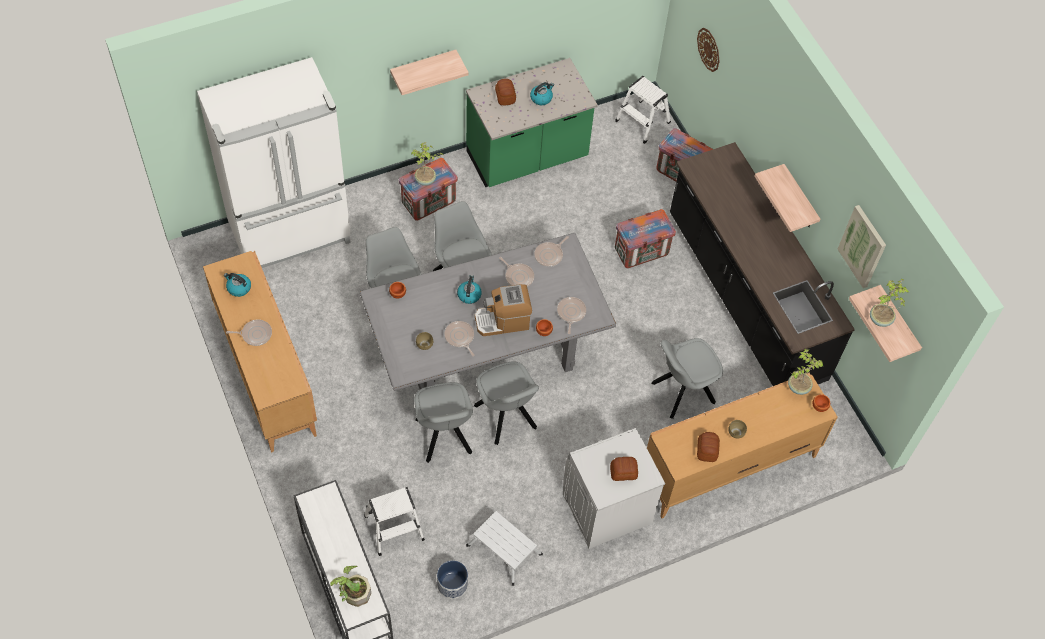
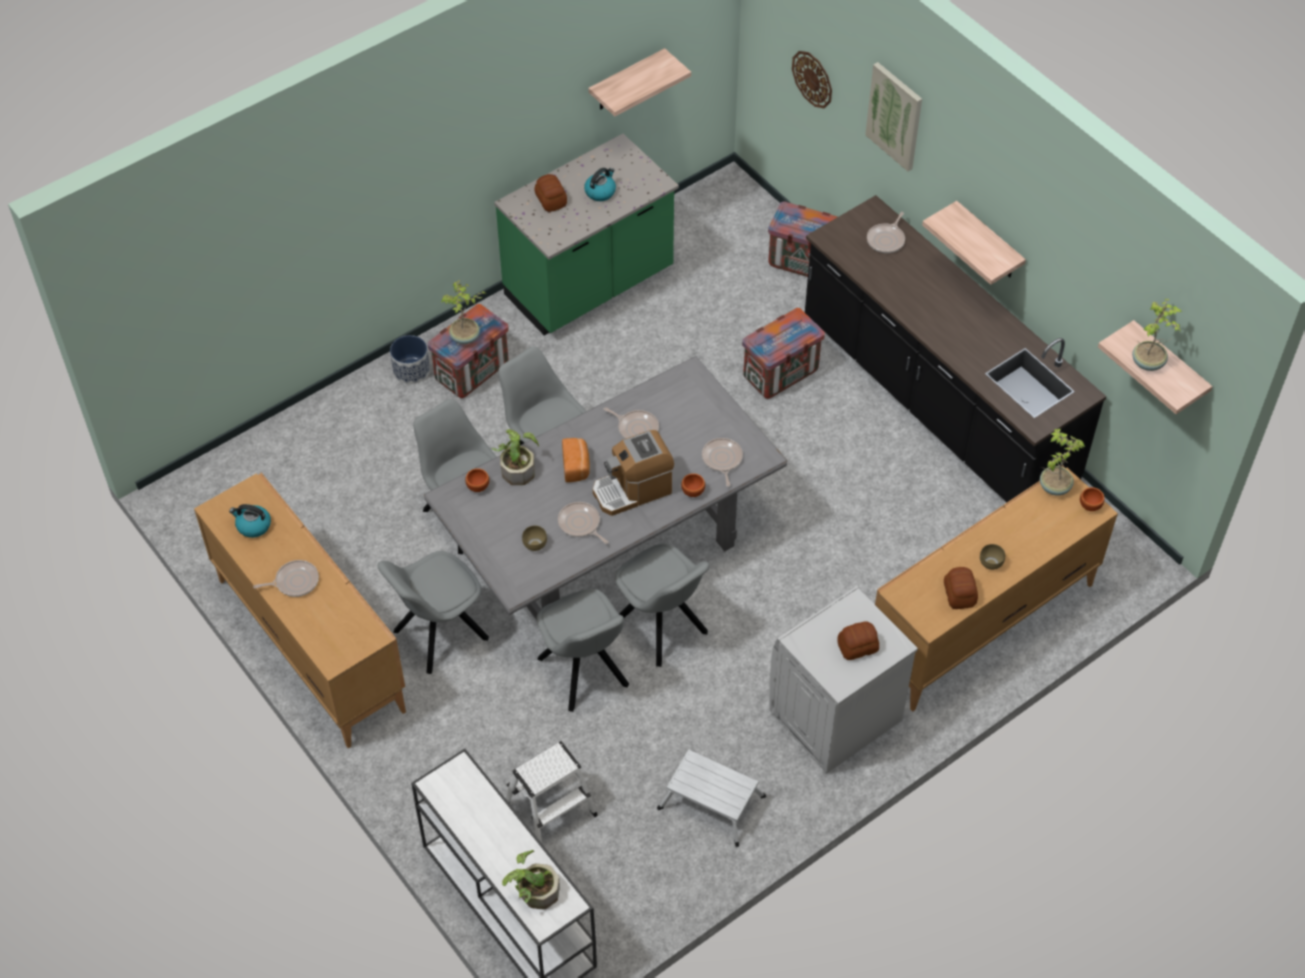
camera: 10 degrees left, 5 degrees down
white fridge [197,57,351,268] -> none
shelf [390,50,468,95] -> shelf moved to [589,48,691,117]
planter [437,560,468,599] -> planter moved to [390,335,430,384]
kettle [457,275,482,304] -> bread [562,438,590,482]
frying pan [534,236,569,267] -> frying pan moved to [867,212,905,253]
white step ladder [615,76,671,144] -> none
grey chair [651,338,723,419] -> grey chair moved to [377,551,489,674]
picture [838,205,886,288] -> picture moved to [865,62,922,171]
none -> potted plant [491,429,539,485]

